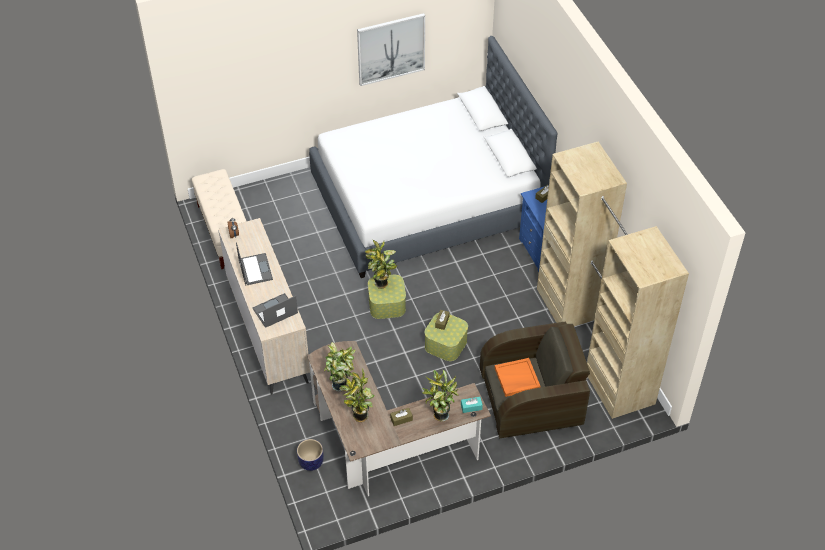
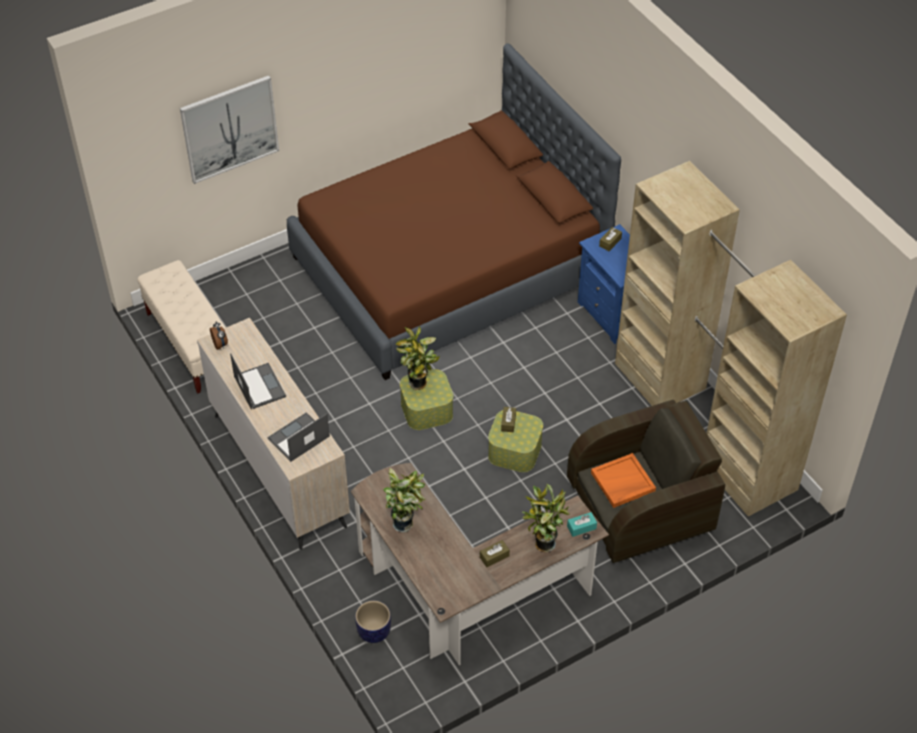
camera: 10 degrees left, 0 degrees up
white bed [309,36,557,278] -> brown bed [287,44,621,380]
potted plant [339,368,375,422] -> none
picture [357,13,425,86] -> picture moved to [180,75,279,184]

